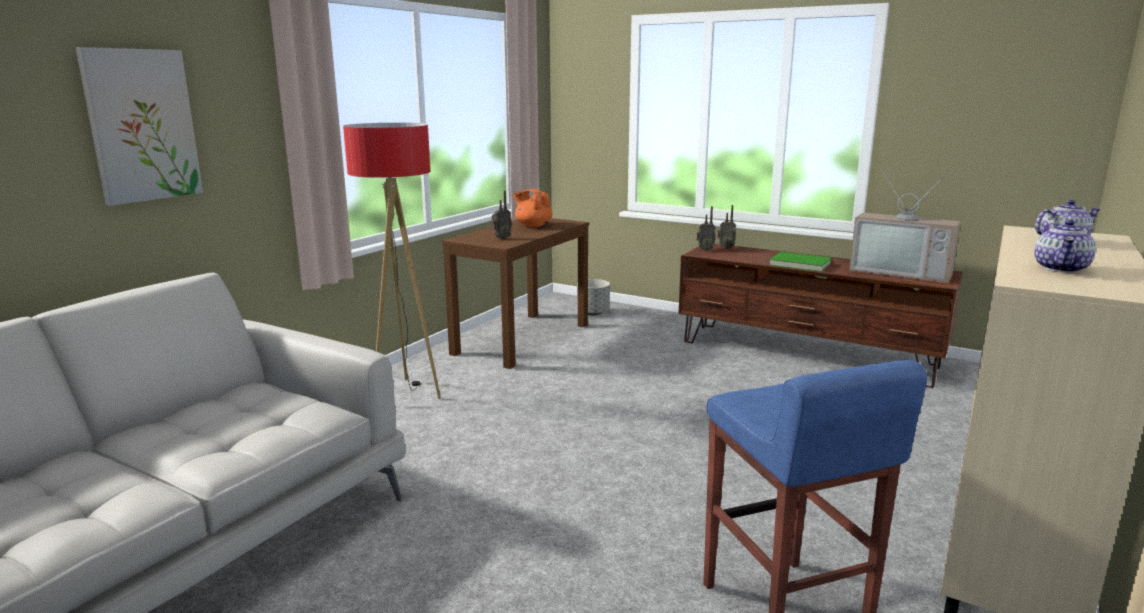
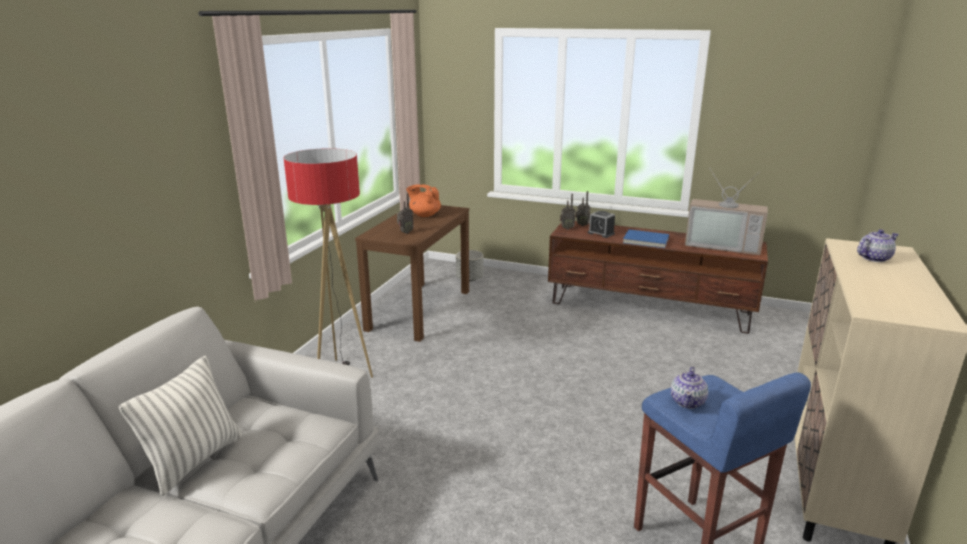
camera: 10 degrees left, 5 degrees up
picture [76,47,203,206] -> none
green book [769,252,832,272] -> blue book [623,229,669,248]
teapot [1034,220,1096,273] -> teapot moved to [671,367,708,409]
none -> pillow [119,356,242,496]
none -> alarm clock [588,211,615,238]

